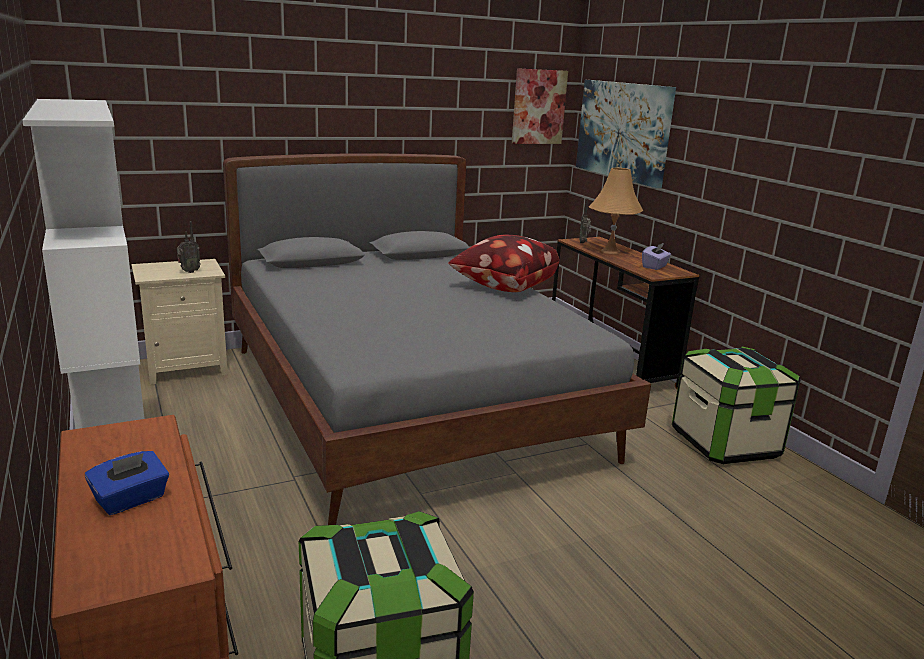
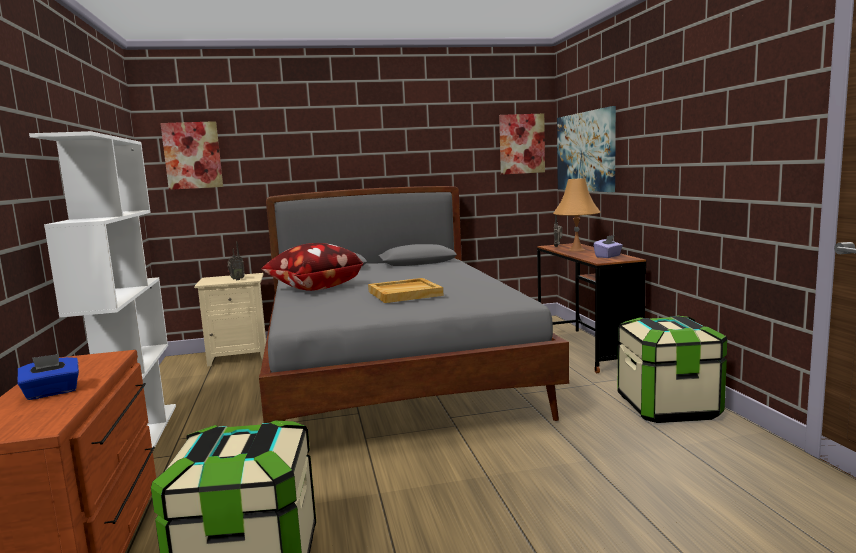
camera: 15 degrees right, 10 degrees down
pillow [448,235,559,292] -> pillow moved to [261,243,363,291]
none -> picture [160,121,223,190]
none -> beige tray [368,278,443,303]

